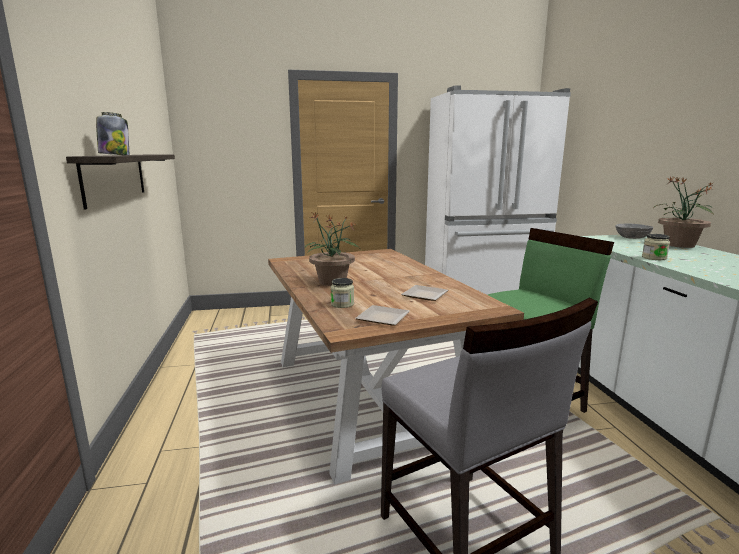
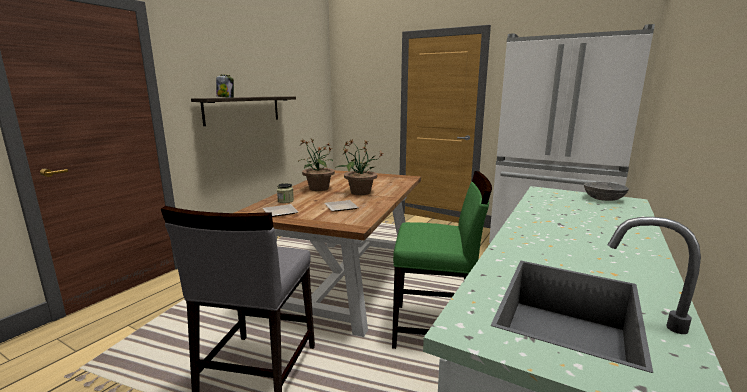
camera: 40 degrees right, 0 degrees up
jar [642,234,670,260] -> none
potted plant [654,176,714,248] -> potted plant moved to [335,139,383,195]

